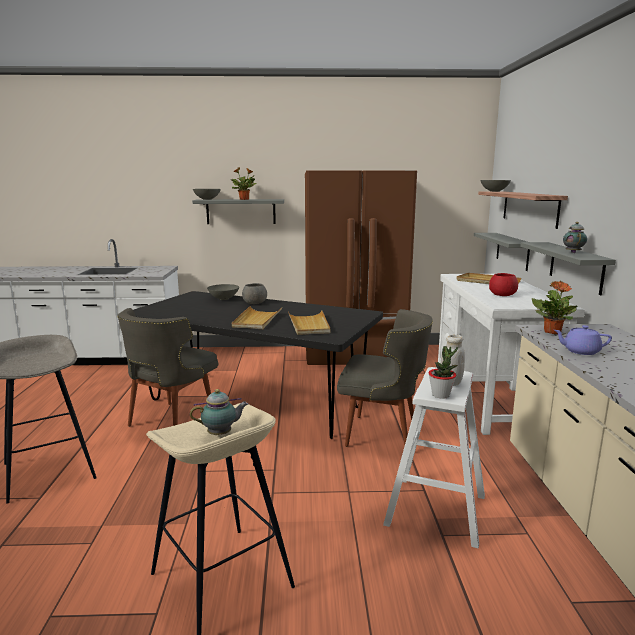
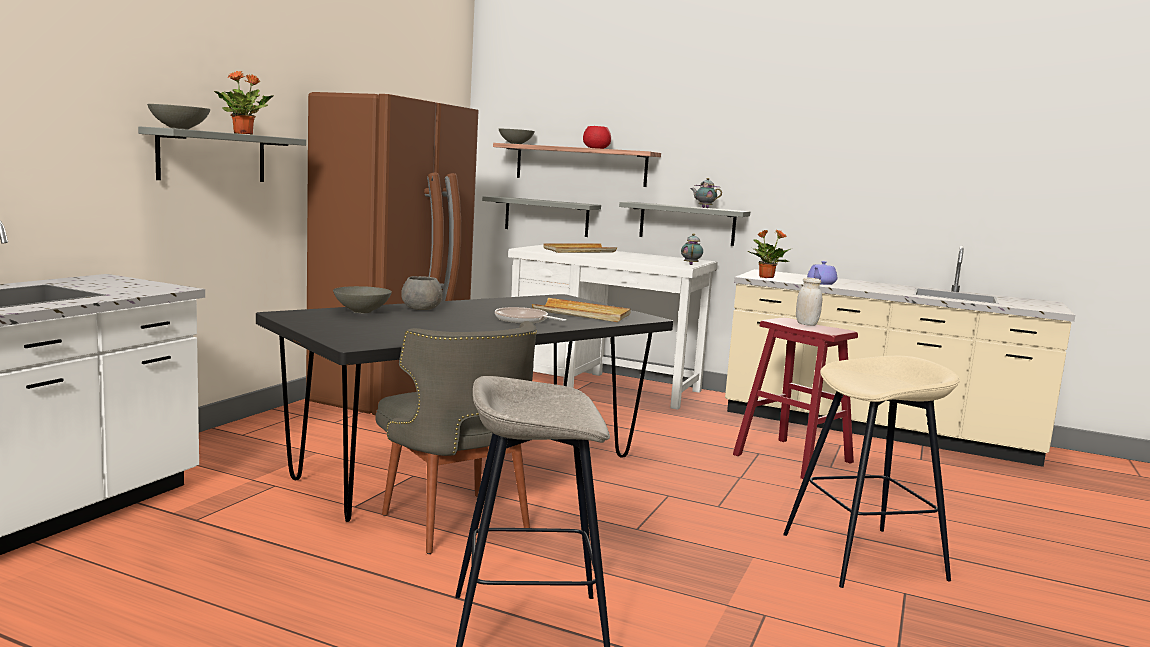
camera: 65 degrees left, 5 degrees down
teapot [190,389,248,435] -> teapot moved to [681,234,703,265]
beige tray [232,306,282,329] -> frying pan [495,307,566,324]
grey chair [337,309,433,447] -> none
white stool [383,367,485,548] -> red stool [733,318,858,479]
potted plant [429,346,458,399] -> none
red bowl [489,273,518,296] -> red bowl moved to [583,126,611,149]

